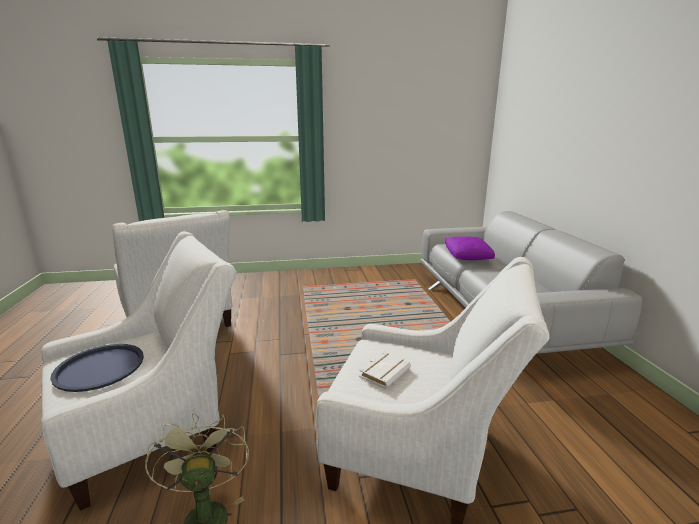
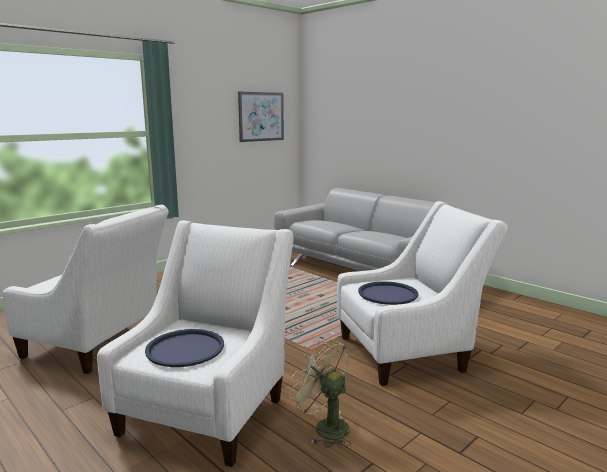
camera: 35 degrees left, 5 degrees down
white book [359,352,411,389] -> blue tray [358,281,419,305]
purple pillow [445,236,495,260] -> none
none -> picture [238,91,284,142]

